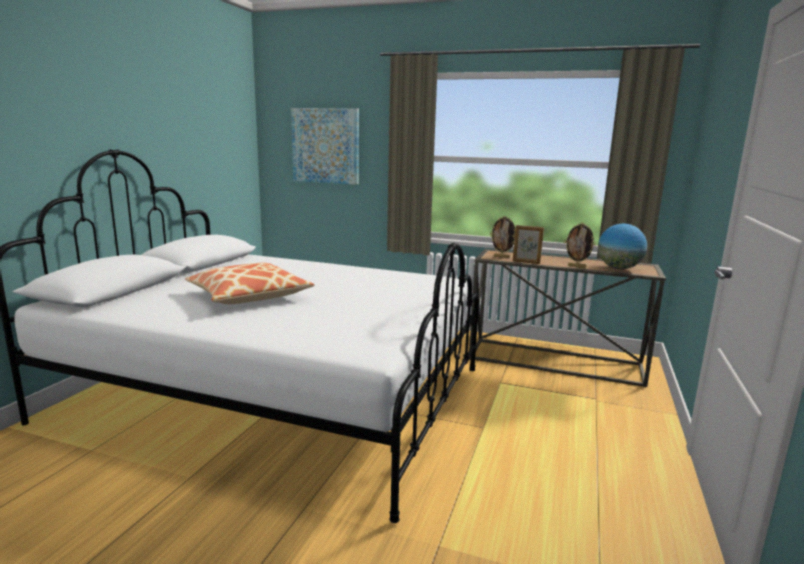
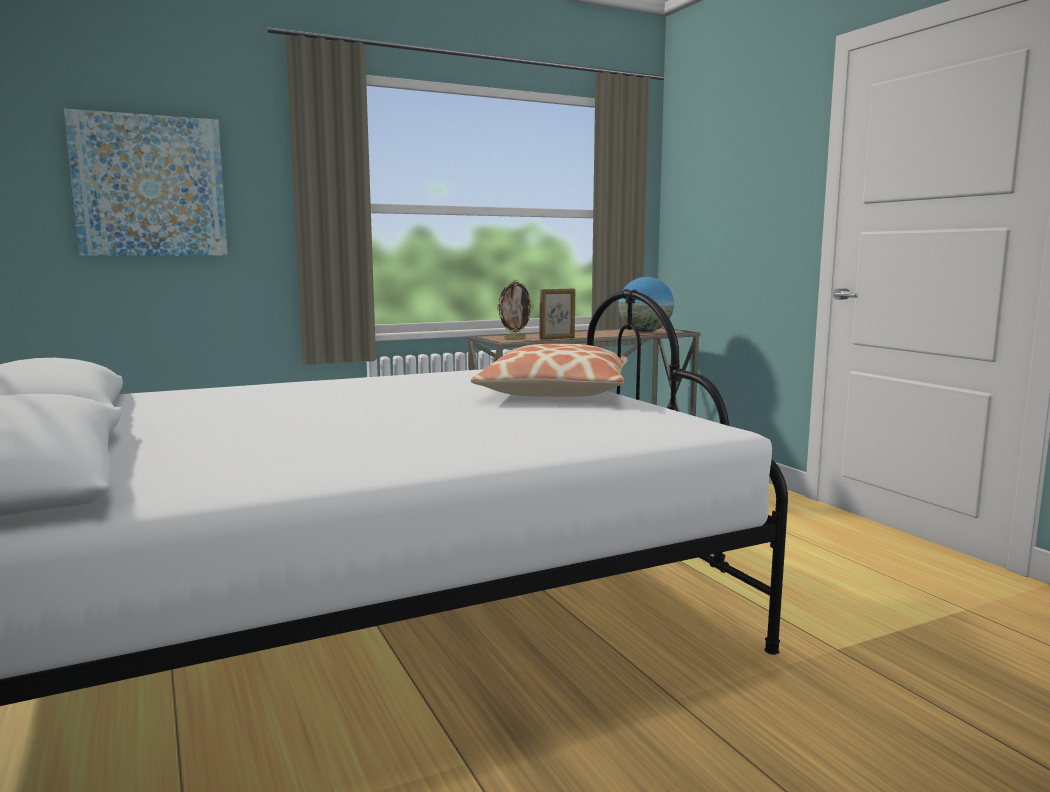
camera: 45 degrees left, 5 degrees down
pillow [185,263,314,304] -> pillow moved to [471,344,628,397]
picture frame [564,222,596,268] -> none

